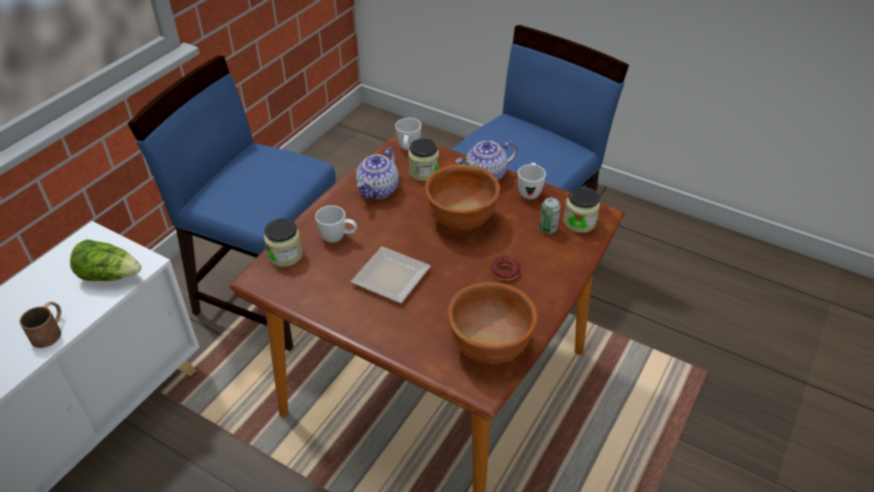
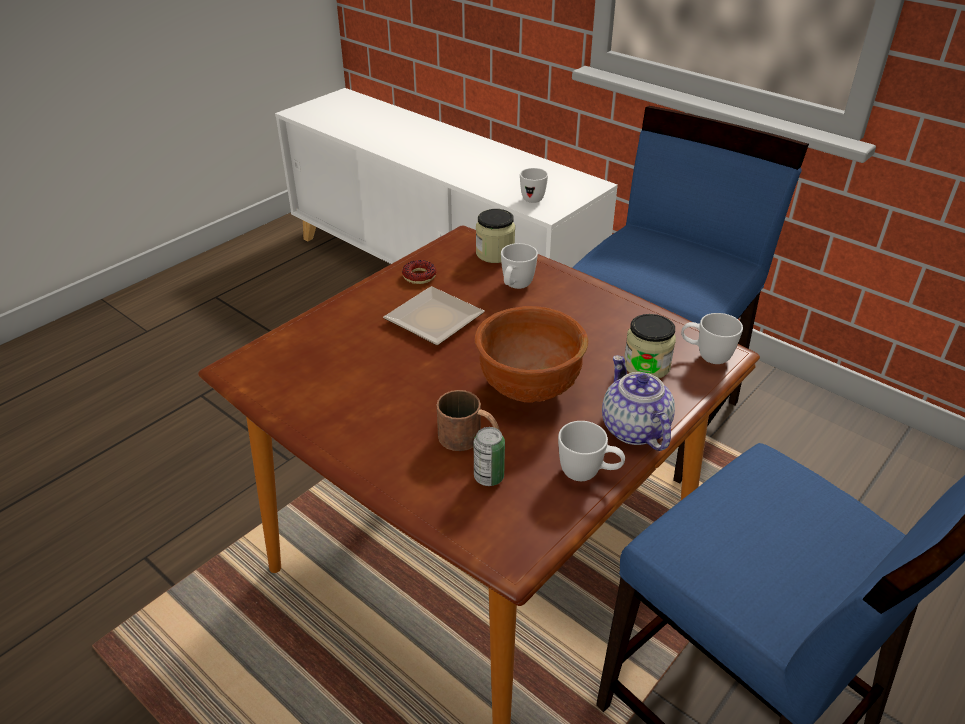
camera: 100 degrees right, 5 degrees down
brown mug [20,302,61,348] -> brown mug moved to [437,390,500,451]
lettuce [70,239,141,281] -> white mug [520,168,548,203]
teapot [356,148,399,199] -> none
brown bowl [448,282,538,364] -> none
donut [491,256,520,281] -> donut moved to [402,260,437,284]
jar [563,187,600,233] -> none

